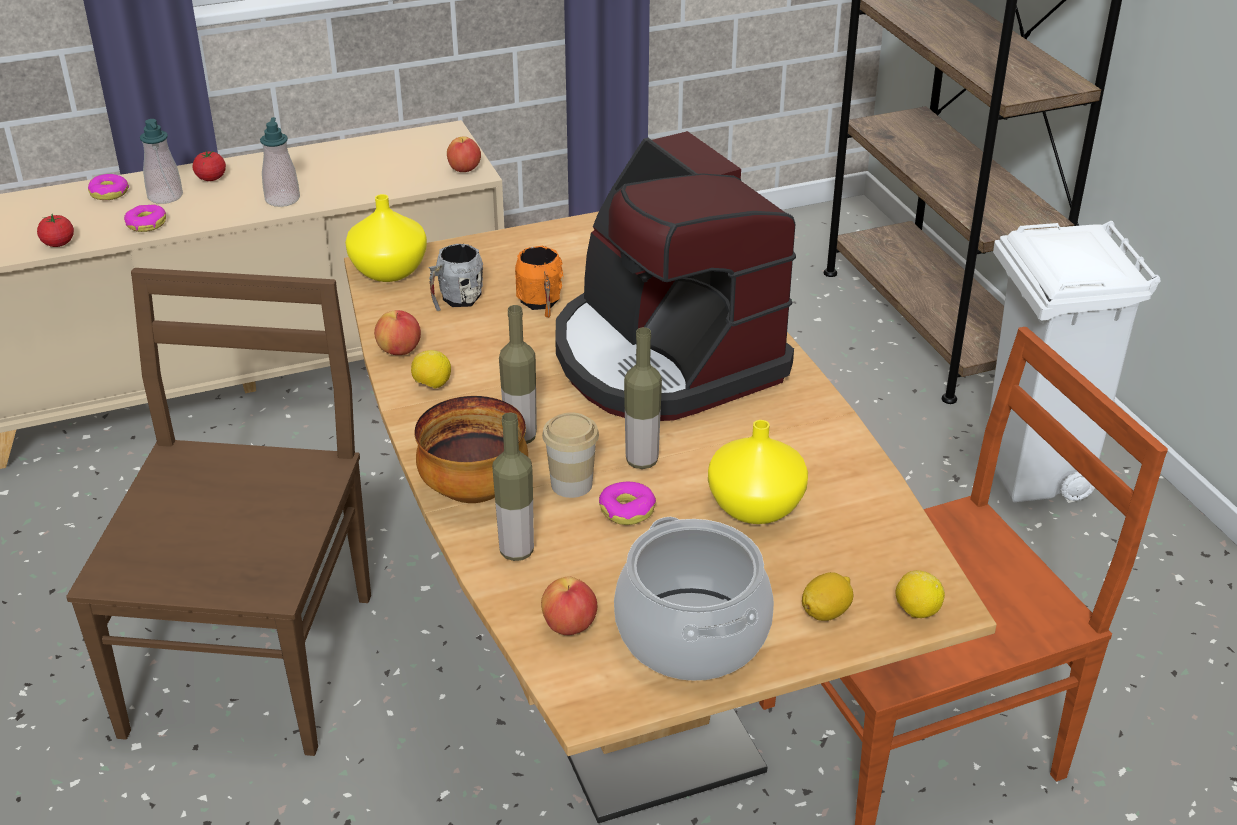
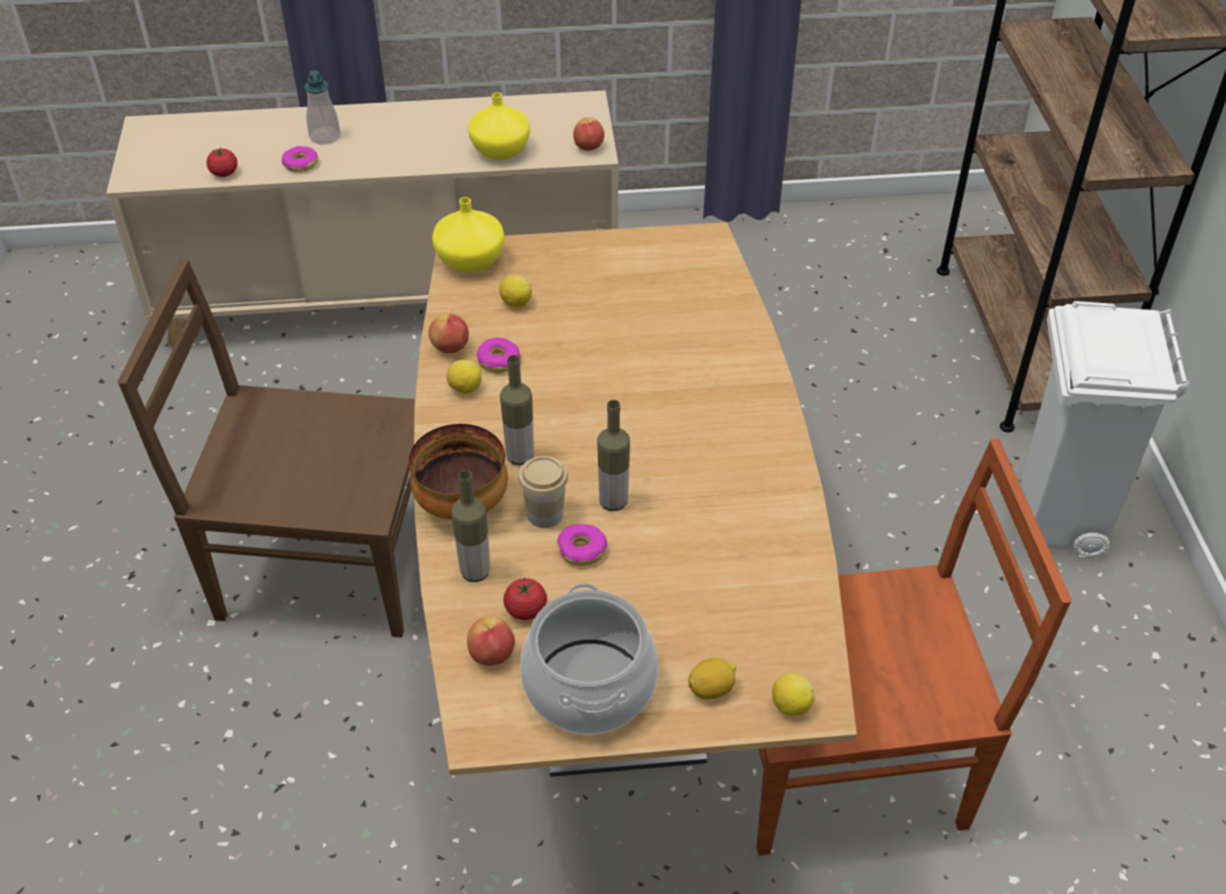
camera: 15 degrees right, 10 degrees up
brown chair [66,268,371,756] -> brown chair turned 105 degrees counterclockwise [118,259,415,637]
donut [88,174,129,200] -> donut moved to [477,338,521,373]
tomato [192,151,226,181] -> tomato moved to [504,577,547,620]
soap dispenser [260,117,300,207] -> none
grey mug [429,244,483,311] -> lemon [499,274,532,307]
orange mug [515,246,564,318] -> none
coffee machine [555,131,796,421] -> none
yellow vase [708,420,808,524] -> yellow vase moved to [468,92,530,160]

